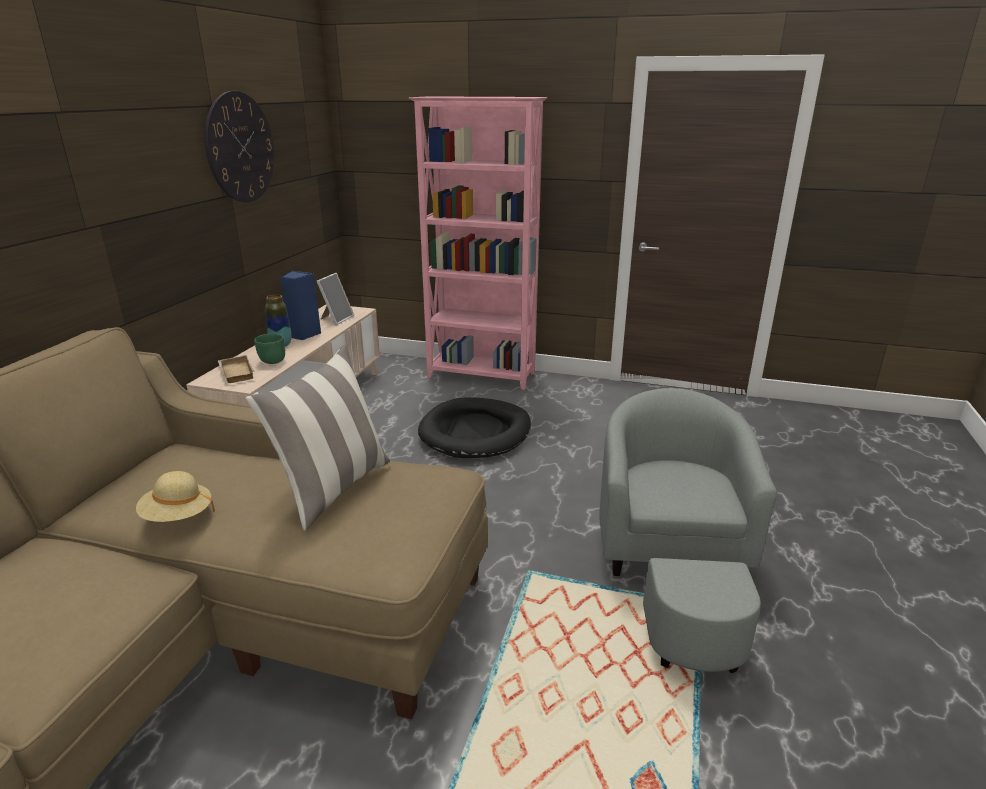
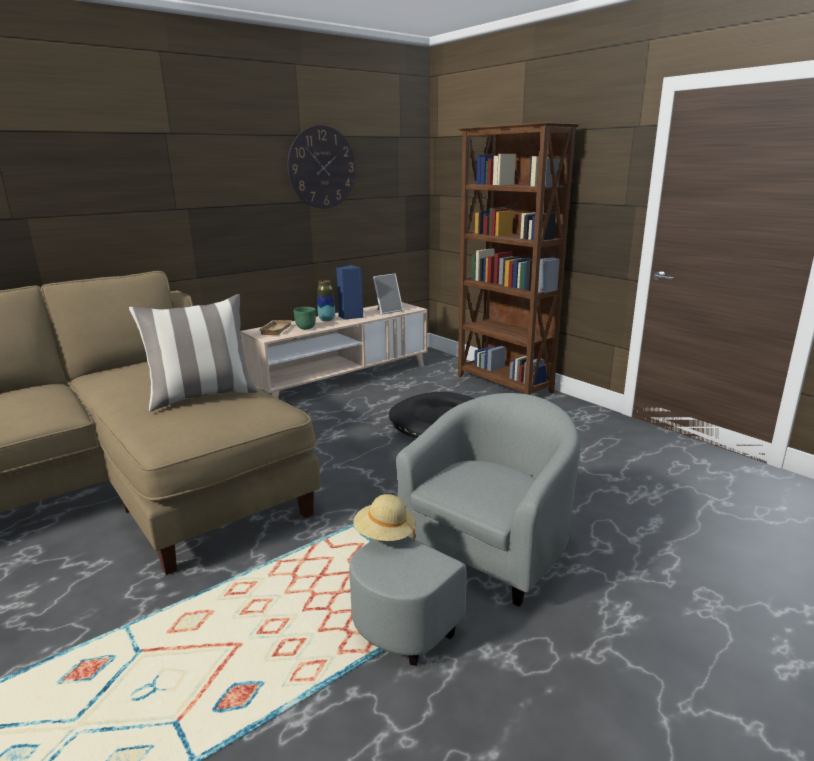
camera: 35 degrees right, 5 degrees down
beige hat [136,471,215,522] -> beige hat moved to [354,494,416,542]
pink bookcase [409,96,548,390] -> brown bookcase [458,122,579,395]

